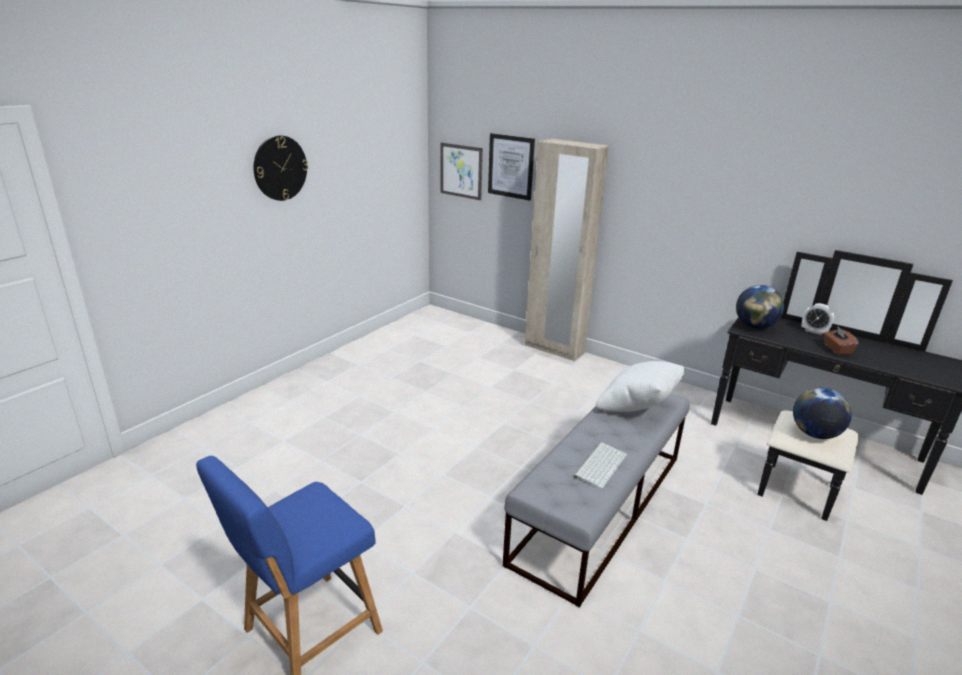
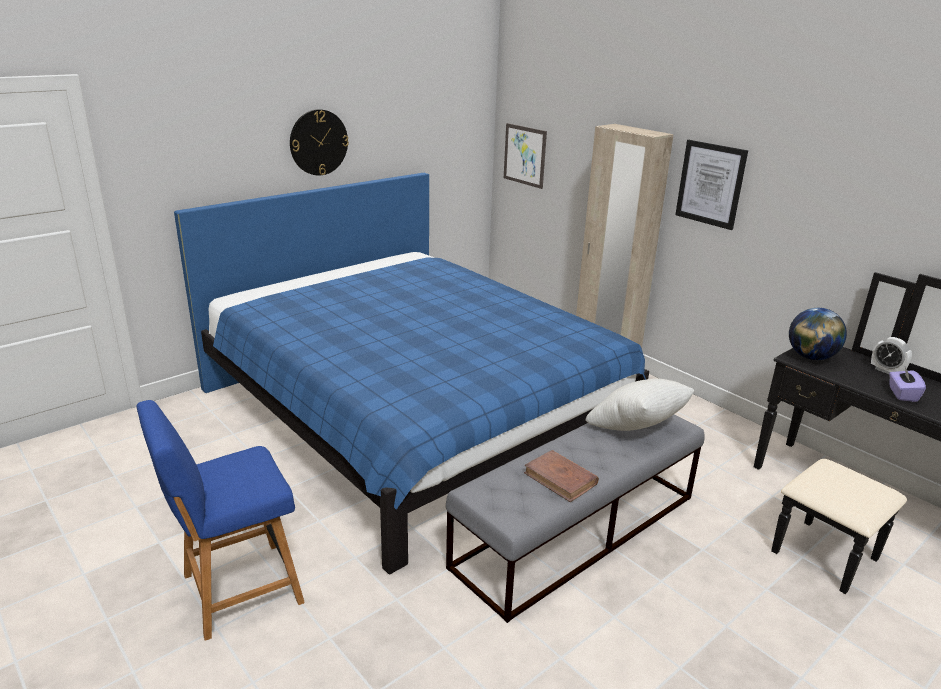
camera: 15 degrees right, 0 degrees up
picture [488,133,535,201] -> picture moved to [675,140,748,230]
keyboard [573,442,627,489] -> brown book [524,450,599,502]
globe [793,387,852,439] -> none
brown tissue box [824,326,859,355] -> purple tissue box [889,367,926,402]
none -> blue bed [174,173,649,574]

